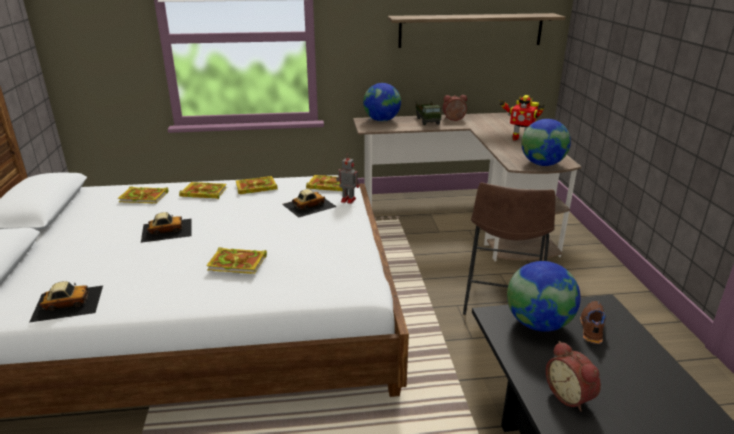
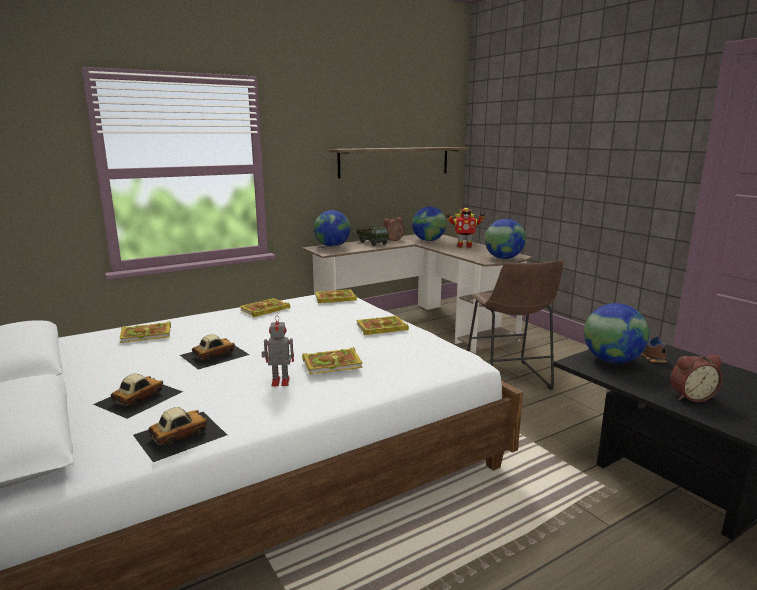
camera: 25 degrees left, 10 degrees down
book [179,182,227,199] -> book moved to [356,316,409,335]
toy car [282,189,337,218] -> toy car moved to [93,374,183,419]
toy robot [336,154,359,204] -> toy robot moved to [261,315,294,387]
alarm clock [546,341,601,412] -> alarm clock turned 45 degrees counterclockwise [670,354,723,402]
none -> globe [412,206,447,241]

